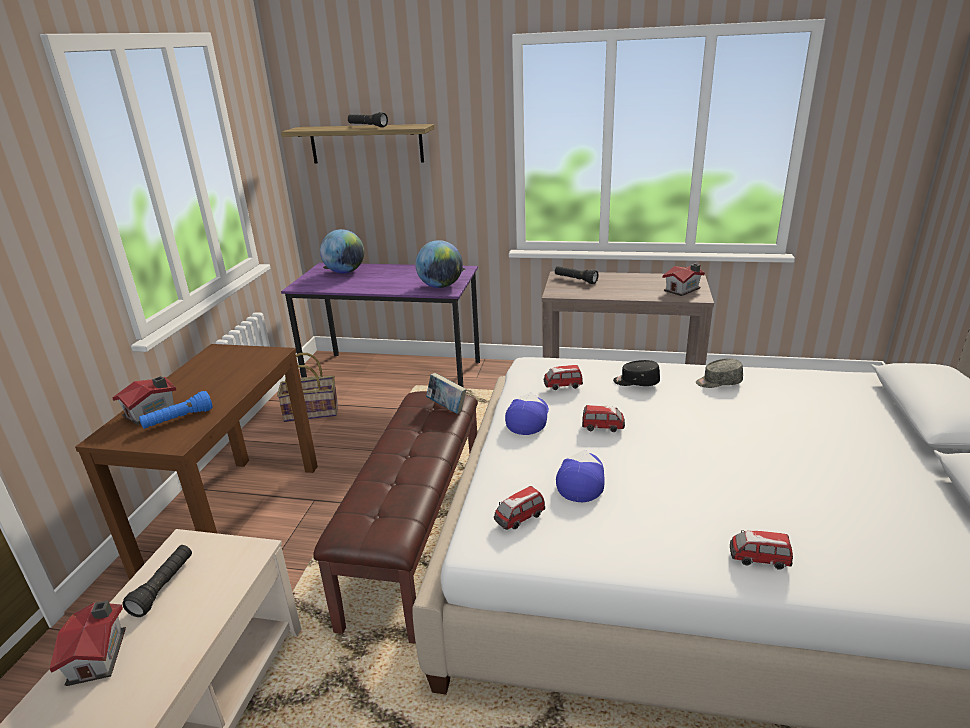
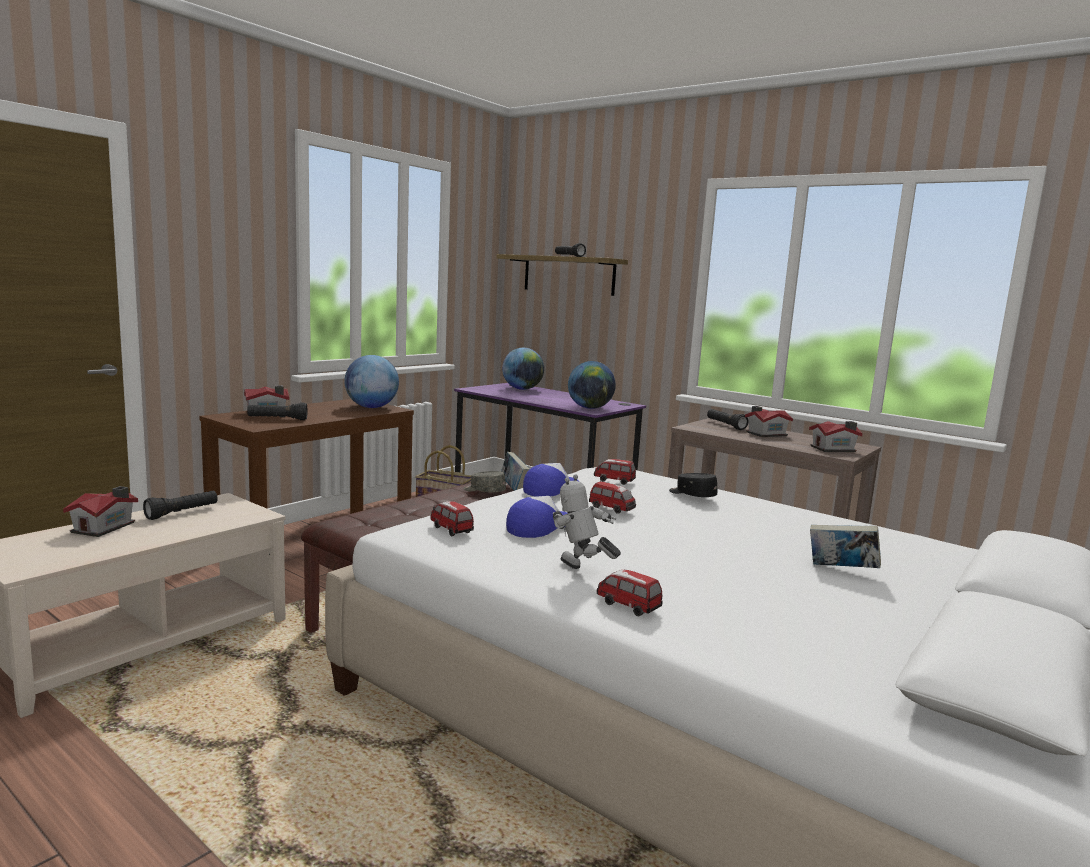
camera: 25 degrees right, 15 degrees down
blue flashlight [139,391,213,429] -> black flashlight [247,403,307,420]
toy car [494,486,545,530] -> toy car turned 60 degrees clockwise [430,501,474,536]
grey cap [696,358,743,388] -> grey cap moved to [464,471,506,492]
none -> globe [344,355,399,408]
none -> toy robot [553,475,621,569]
none -> toy house [745,406,793,437]
none -> book [810,525,881,568]

